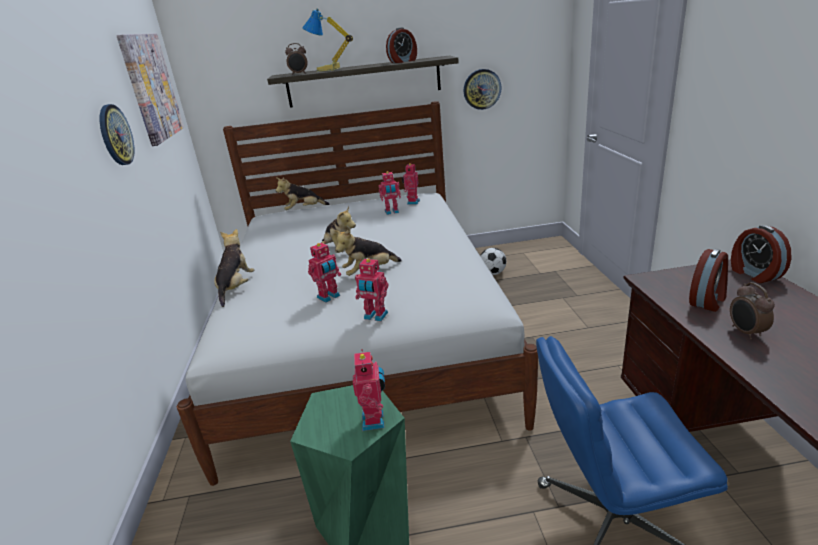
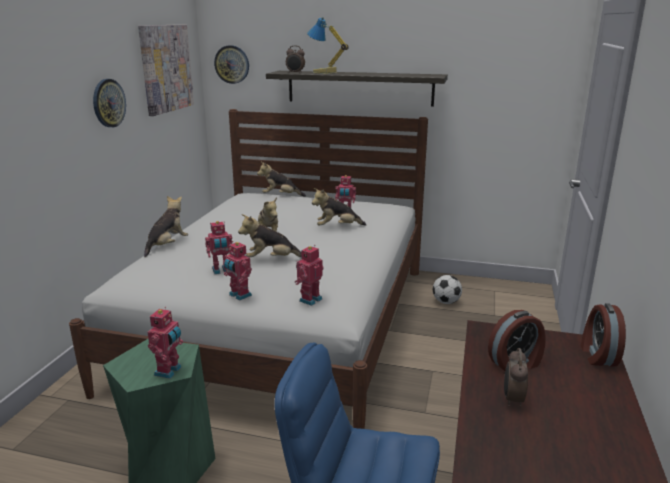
camera: 20 degrees right, 5 degrees down
alarm clock [386,28,417,63] -> none
toy robot [402,163,420,205] -> toy robot moved to [295,245,324,306]
wall clock [464,69,502,110] -> wall clock moved to [214,45,249,84]
none -> plush toy [312,188,366,226]

